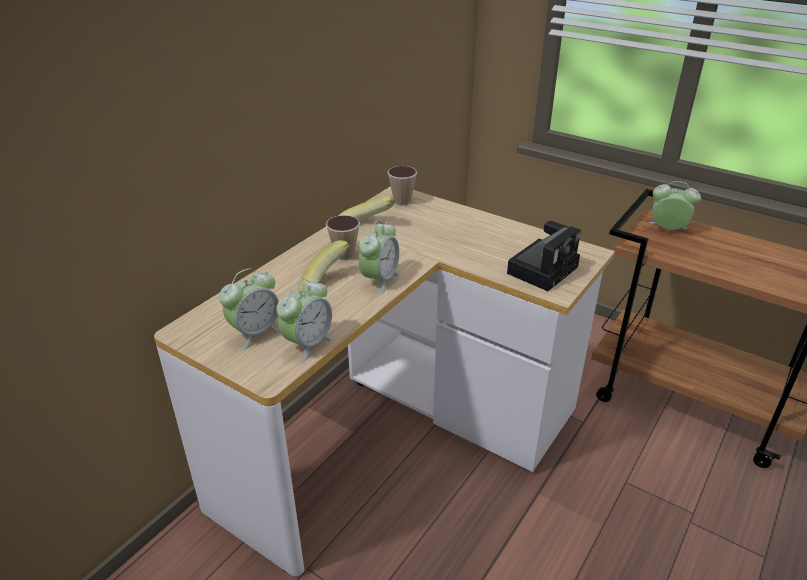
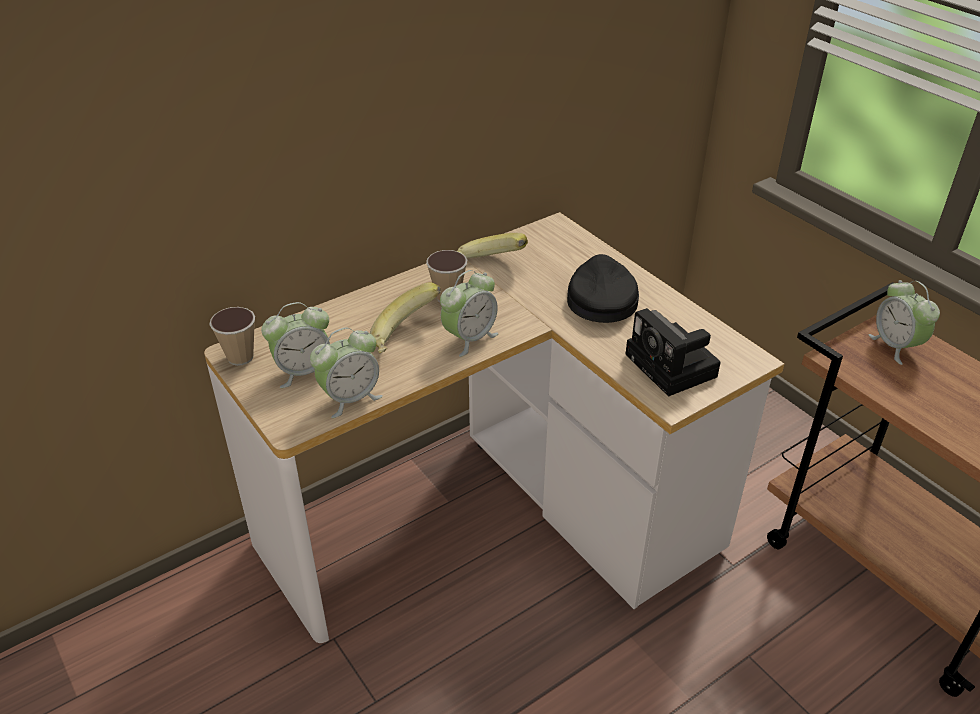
camera: 20 degrees right, 5 degrees up
cup [387,166,417,205] -> cup moved to [209,307,255,366]
camera [507,221,581,291] -> camera turned 90 degrees clockwise [625,308,721,397]
alarm clock [649,181,701,230] -> alarm clock turned 150 degrees counterclockwise [869,280,940,365]
none -> black cap [567,254,639,323]

